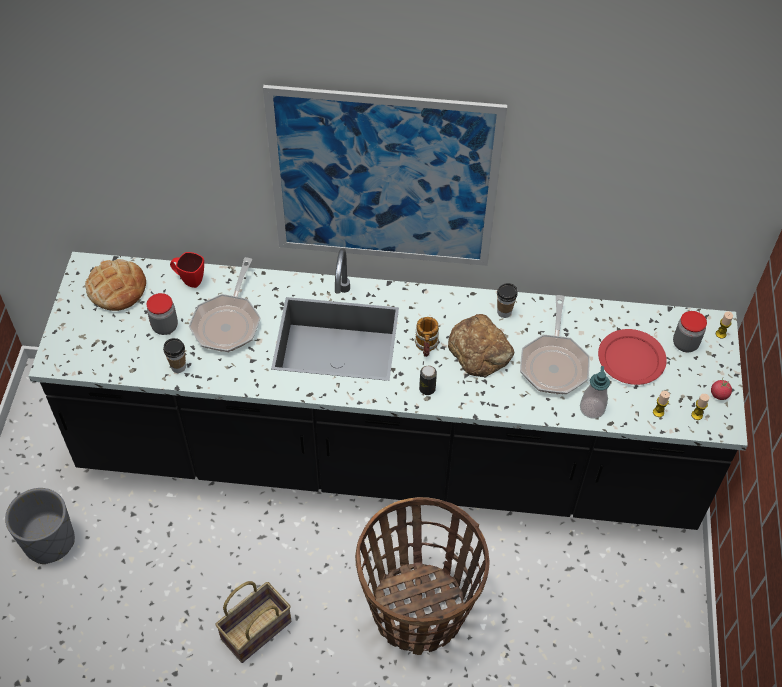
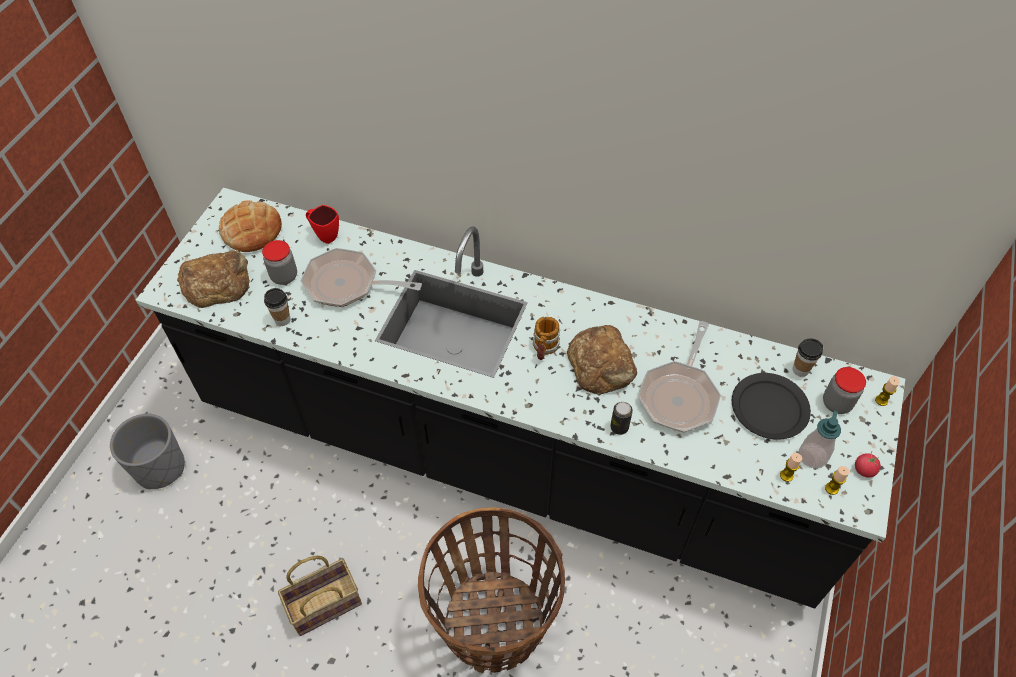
camera: 15 degrees right, 0 degrees up
frying pan [189,257,261,352] -> frying pan turned 75 degrees clockwise [301,248,422,307]
picture [263,85,507,266] -> none
can [419,366,437,395] -> can moved to [610,402,633,435]
cup [497,283,518,318] -> cup moved to [792,339,823,377]
soap dispenser [580,366,610,419] -> soap dispenser moved to [799,411,841,469]
red plate [598,329,667,385] -> black plate [732,373,811,440]
none -> bread [177,250,250,308]

